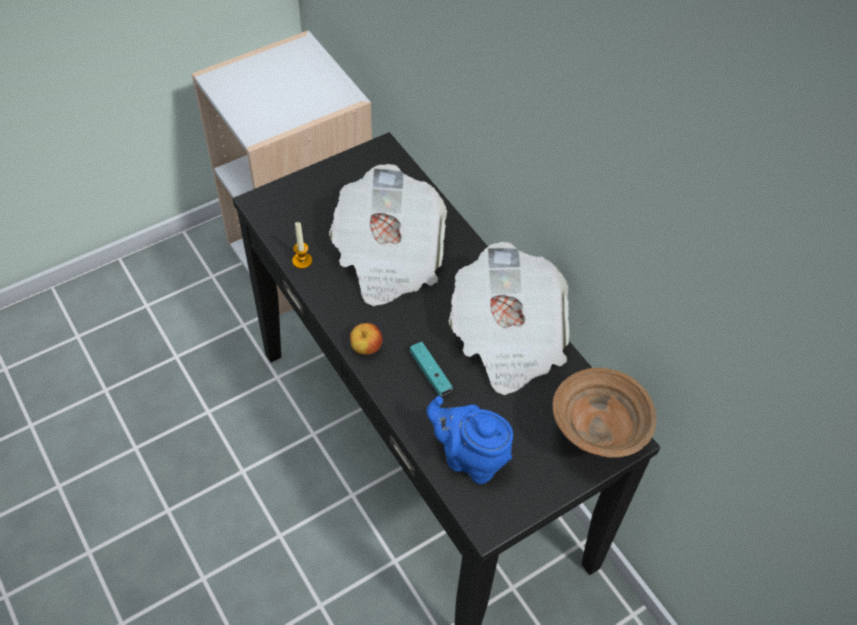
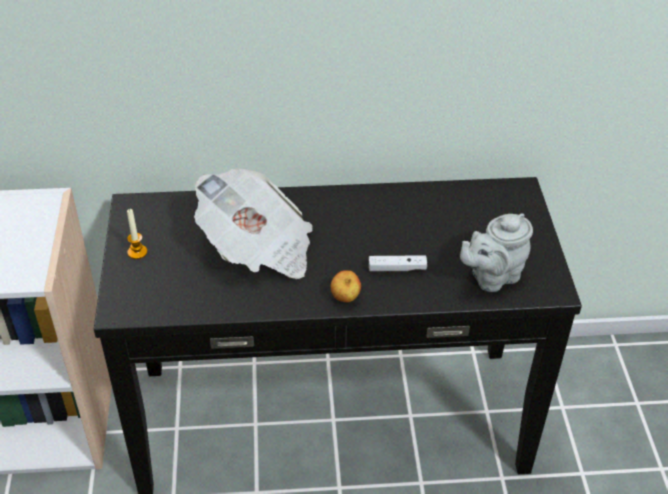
camera: 60 degrees left, 10 degrees down
candle [292,222,312,269] -> candle moved to [127,209,147,259]
turquoise game controller [410,342,453,396] -> white game controller [369,255,427,271]
blue teapot [426,396,513,484] -> grey teapot [460,213,533,292]
newspaper [448,242,569,395] -> none
brown bowl [552,368,656,457] -> none

